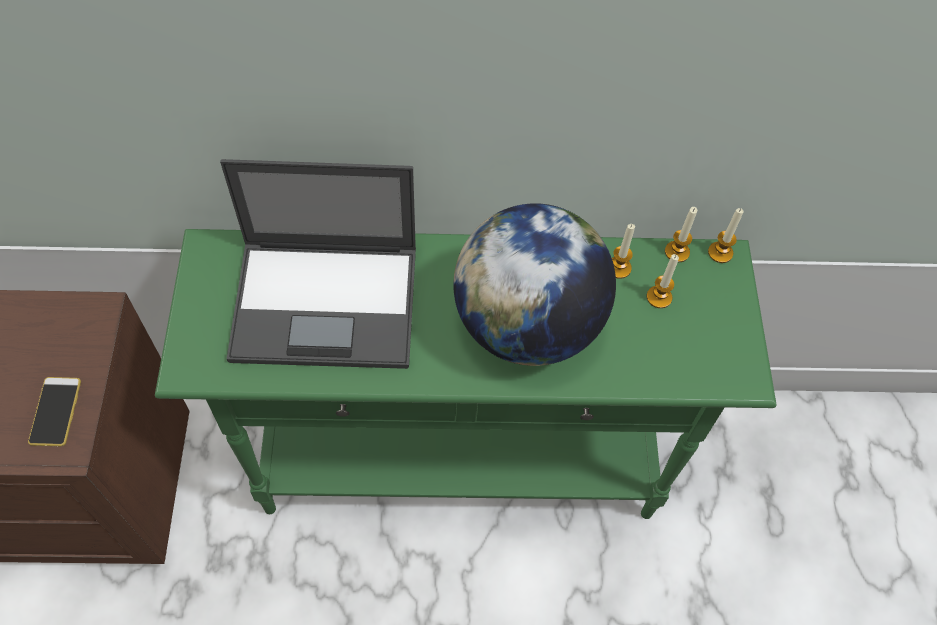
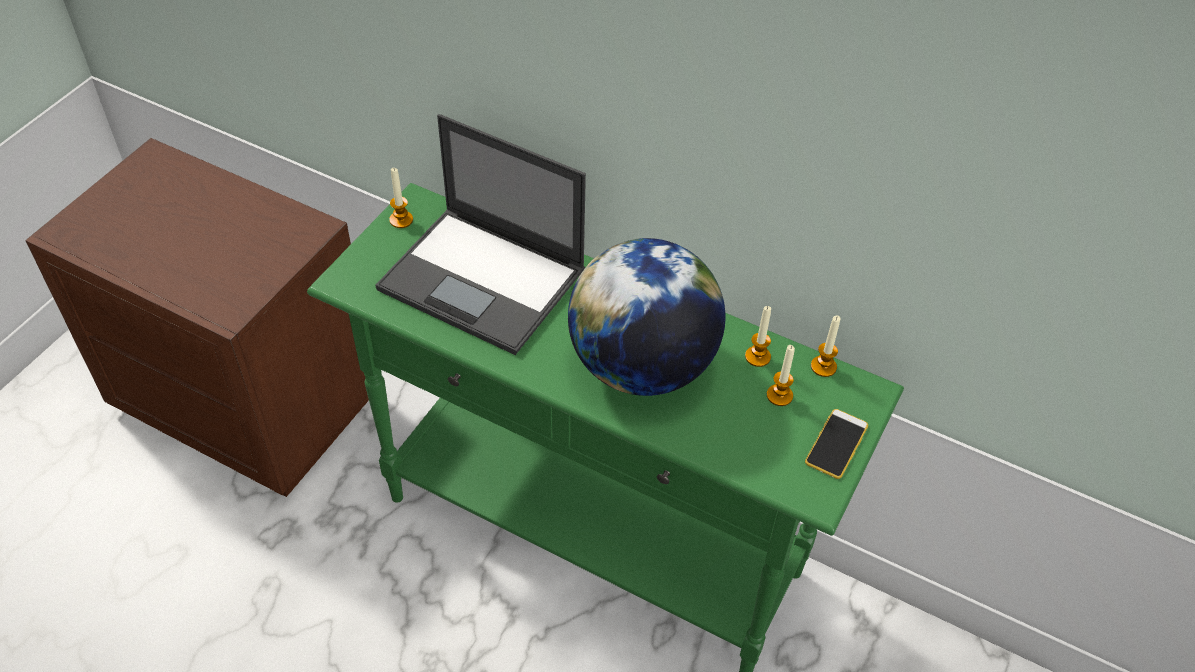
camera: 30 degrees right, 10 degrees down
phone [28,377,81,447] -> phone moved to [805,409,868,479]
candle [708,208,744,263] -> candle moved to [389,168,413,228]

